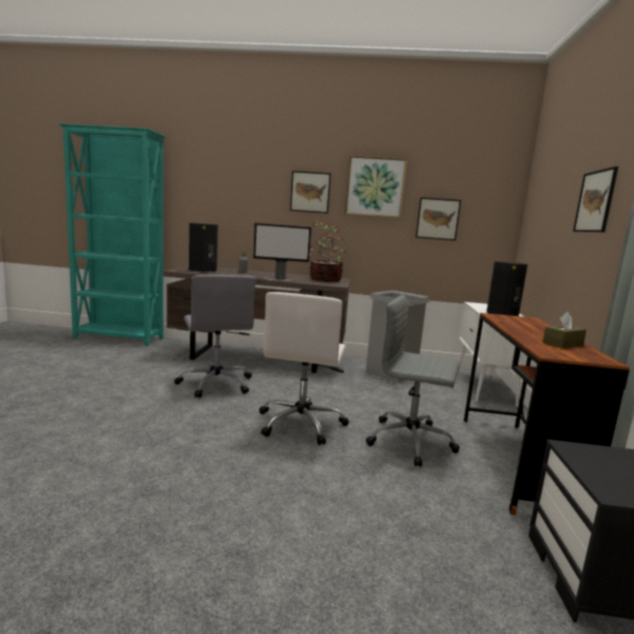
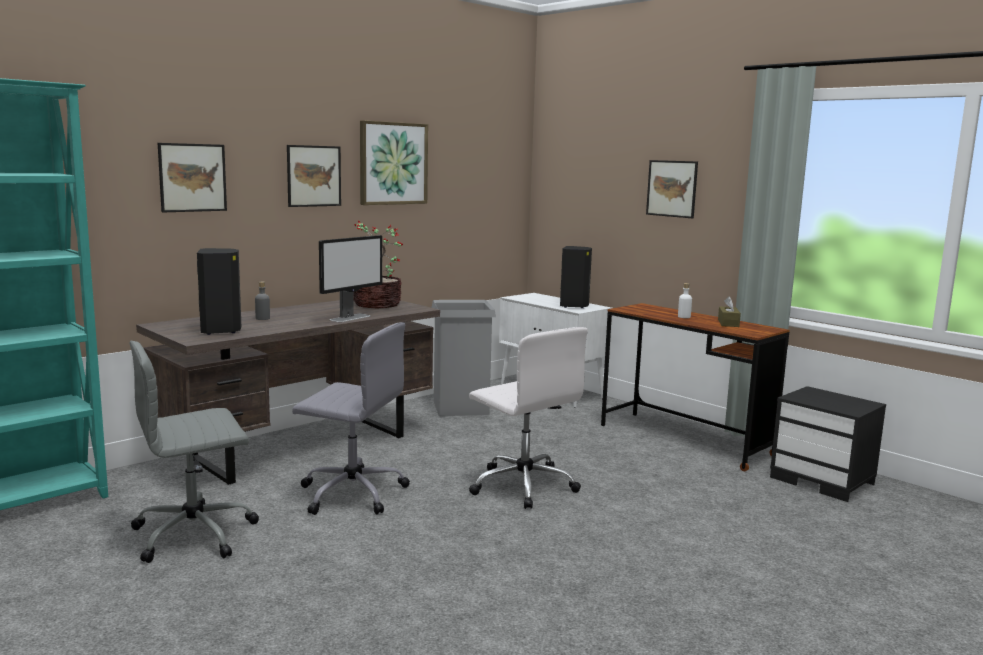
camera: 50 degrees left, 0 degrees up
grey office chair [366,295,460,467] -> grey office chair moved to [129,341,259,563]
picture [416,197,461,241] -> picture moved to [158,143,227,212]
none -> white bottle [678,283,692,318]

